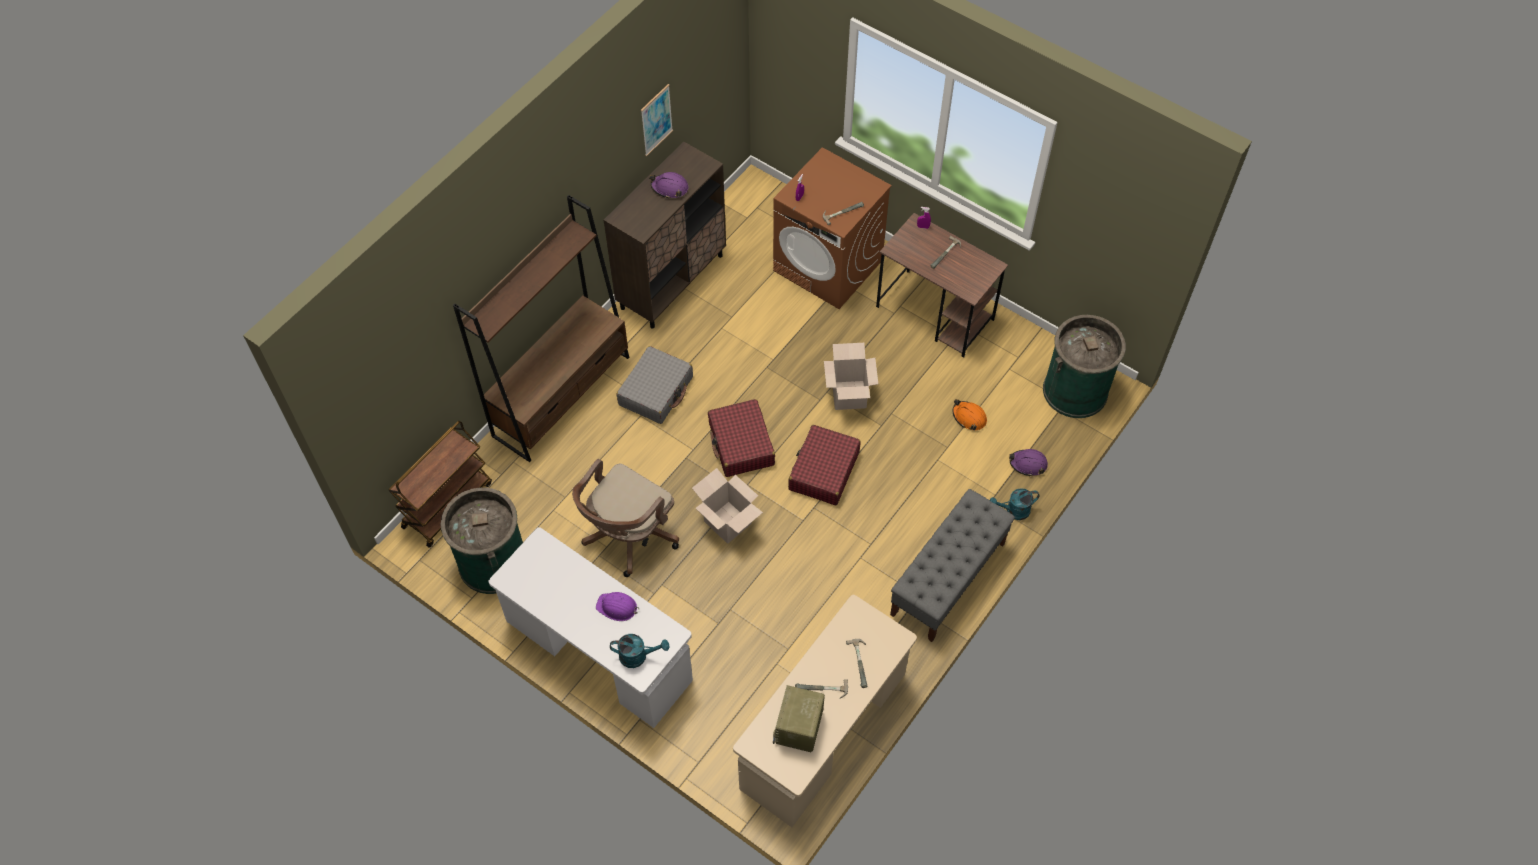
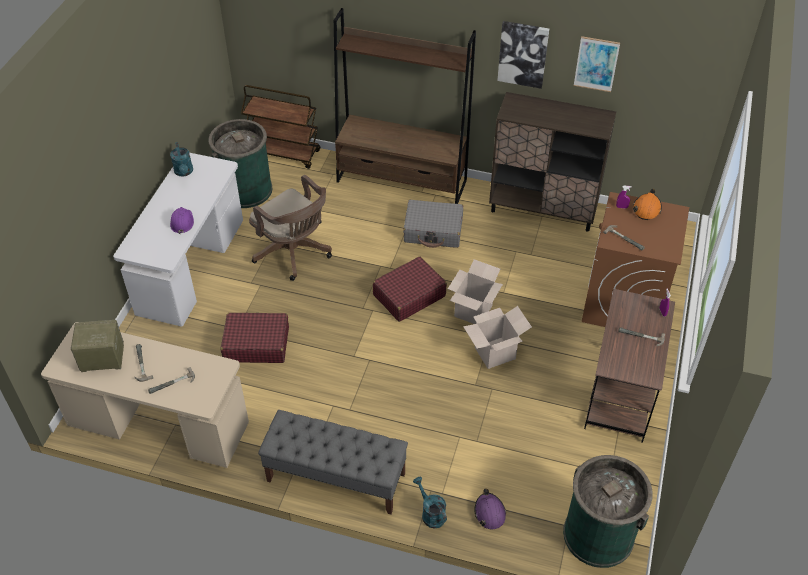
camera: 70 degrees right, 10 degrees down
brown office chair [572,459,679,577] -> brown office chair turned 150 degrees counterclockwise [249,175,332,281]
turquoise watering can [610,634,669,668] -> turquoise watering can moved to [170,142,193,176]
purple hard hat [649,172,689,199] -> none
cardboard box [692,468,763,544] -> cardboard box moved to [448,259,503,324]
red suitcase [788,425,861,505] -> red suitcase moved to [220,313,289,363]
orange hard hat [952,399,987,431] -> orange hard hat moved to [633,189,662,220]
none -> picture [497,21,549,89]

